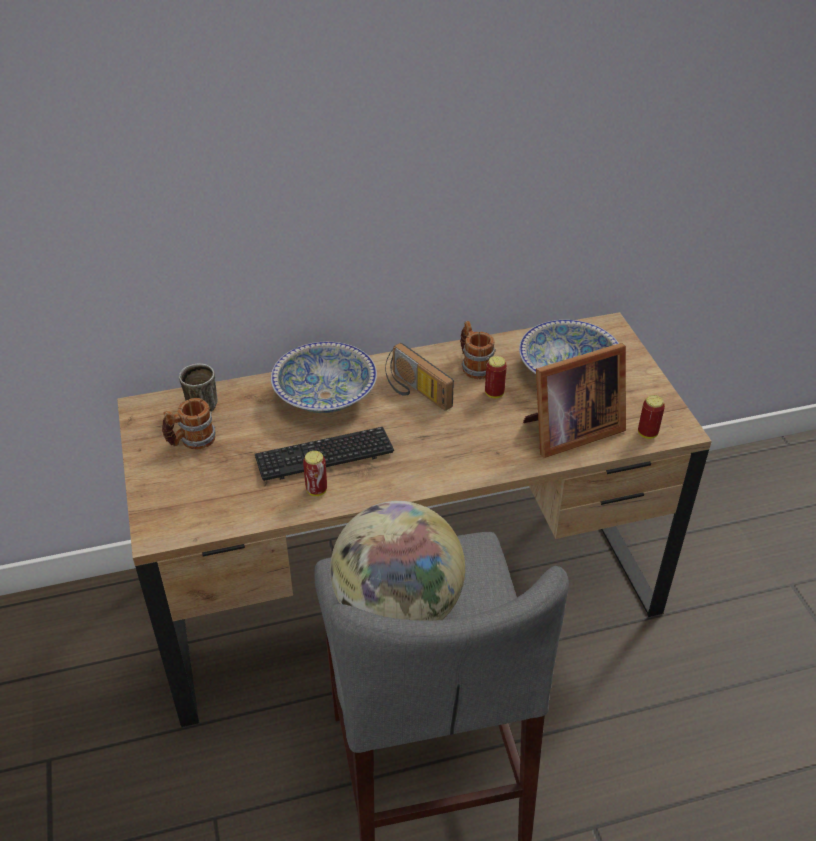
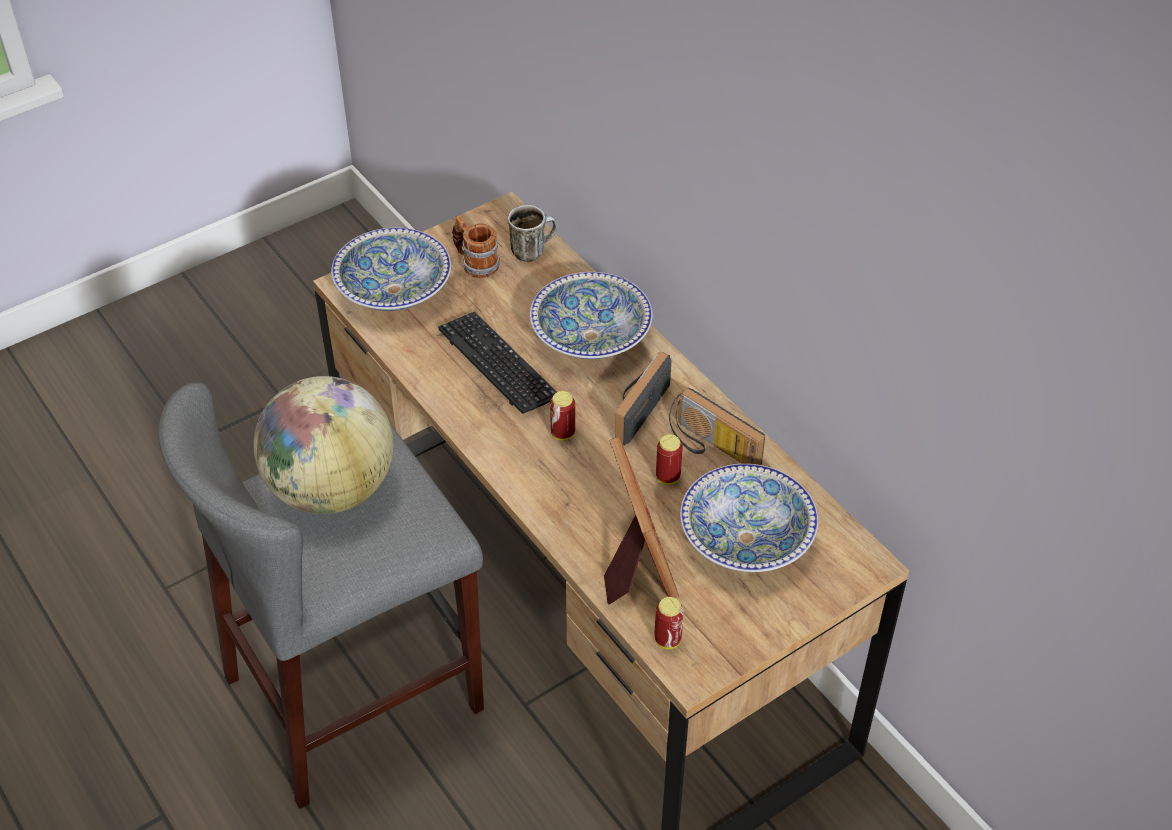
camera: 70 degrees right, 5 degrees up
can [303,451,327,496] -> can moved to [550,391,575,441]
mug [460,321,496,379] -> radio [669,388,765,465]
picture frame [523,343,626,458] -> picture frame turned 150 degrees counterclockwise [604,437,679,605]
none -> bowl [331,228,451,311]

